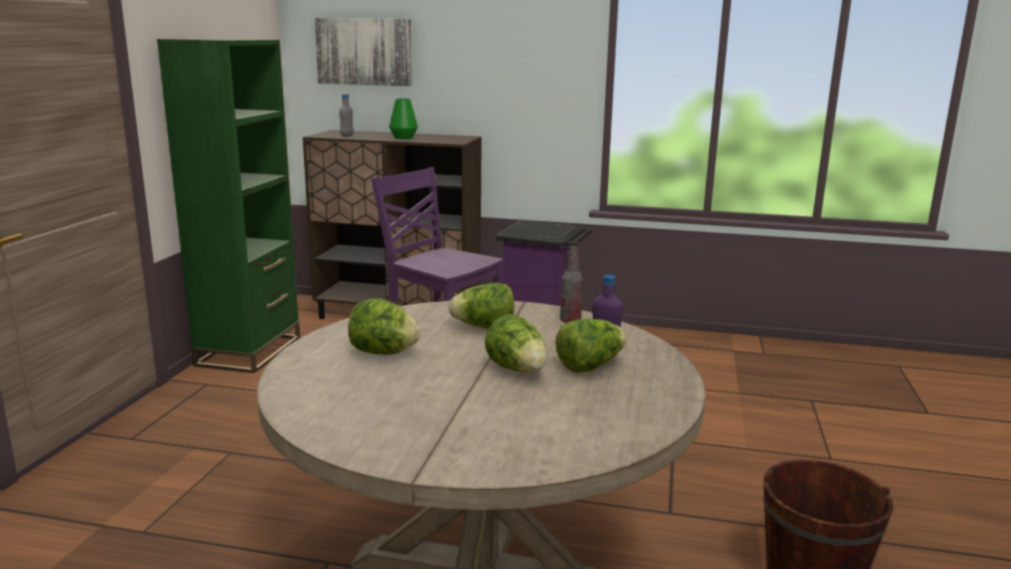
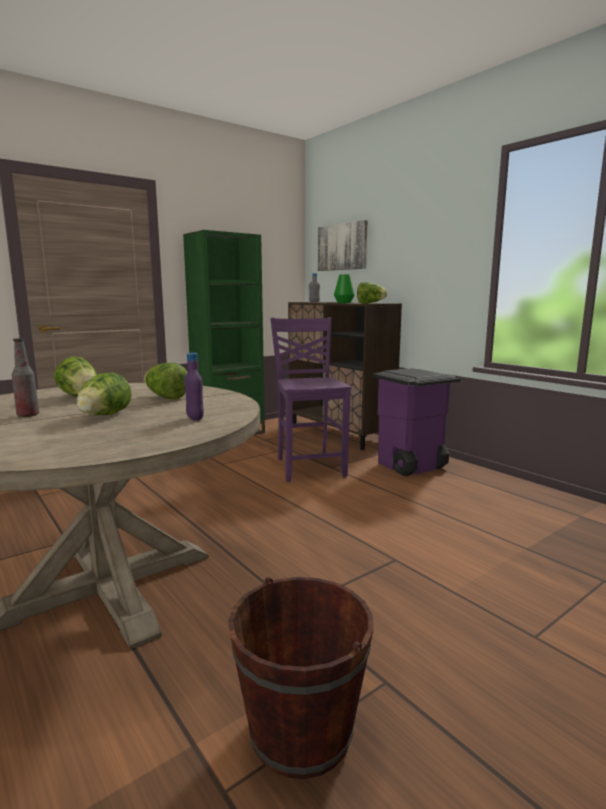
camera: 40 degrees right, 5 degrees down
lettuce [555,319,627,373] -> lettuce moved to [357,282,387,304]
bottle [560,241,583,322] -> bottle moved to [12,338,39,417]

